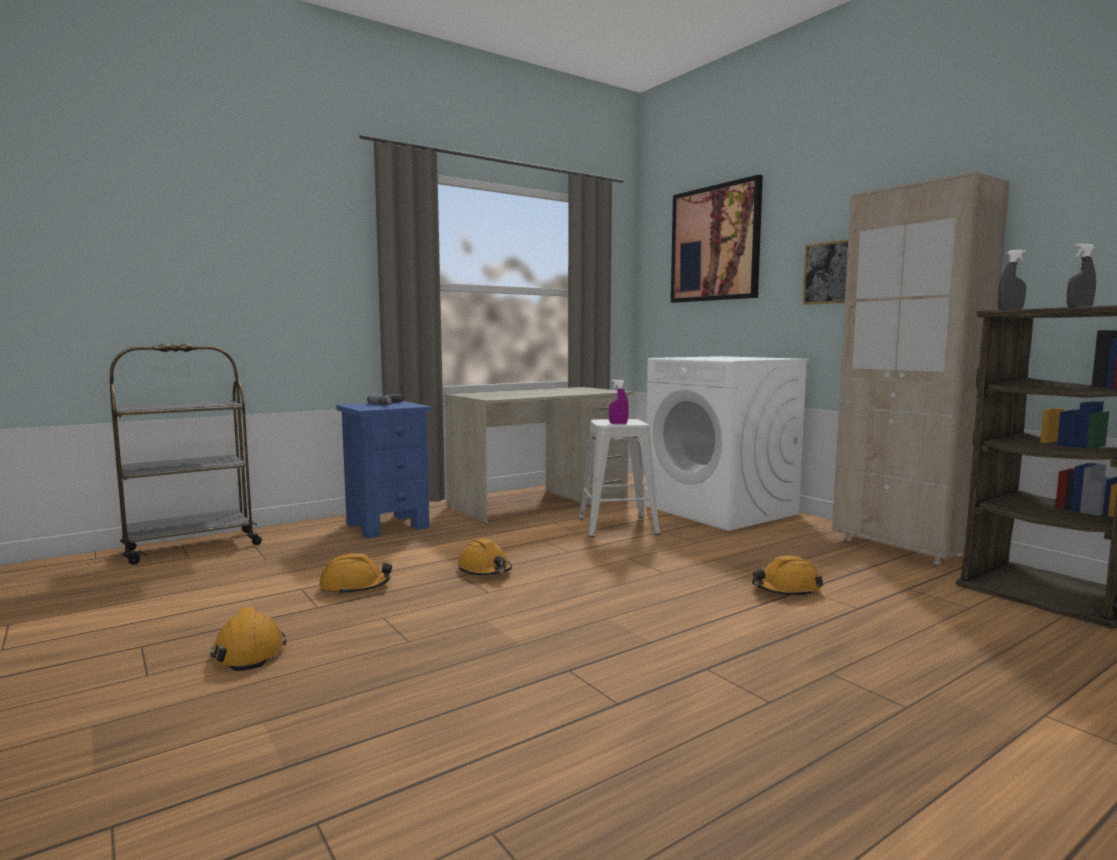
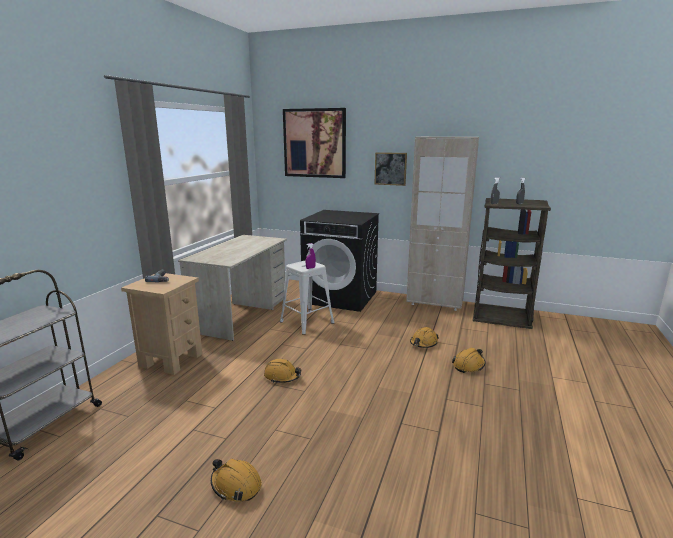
camera: 35 degrees left, 10 degrees up
orange hard hat [319,553,392,595] -> orange hard hat moved to [452,348,486,373]
blue nightstand [336,401,432,538] -> beige nightstand [121,273,202,375]
white washing machine [645,356,809,531] -> black washing machine [300,210,379,312]

